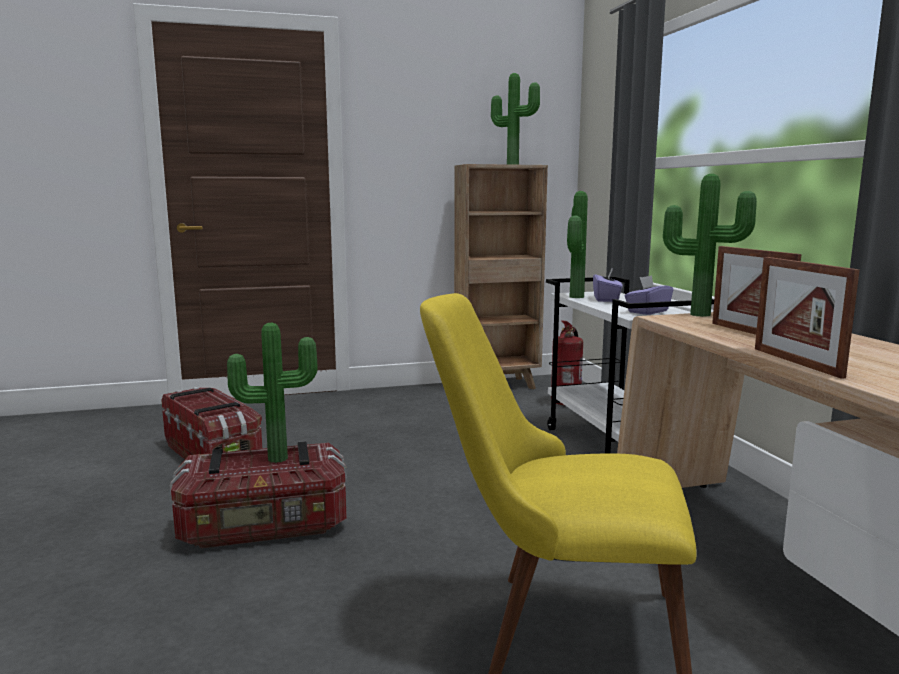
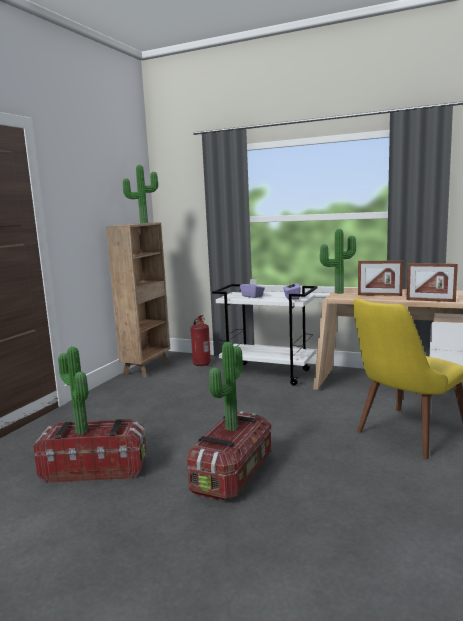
camera: 50 degrees left, 0 degrees up
potted plant [567,191,588,298] -> potted plant moved to [58,347,88,434]

